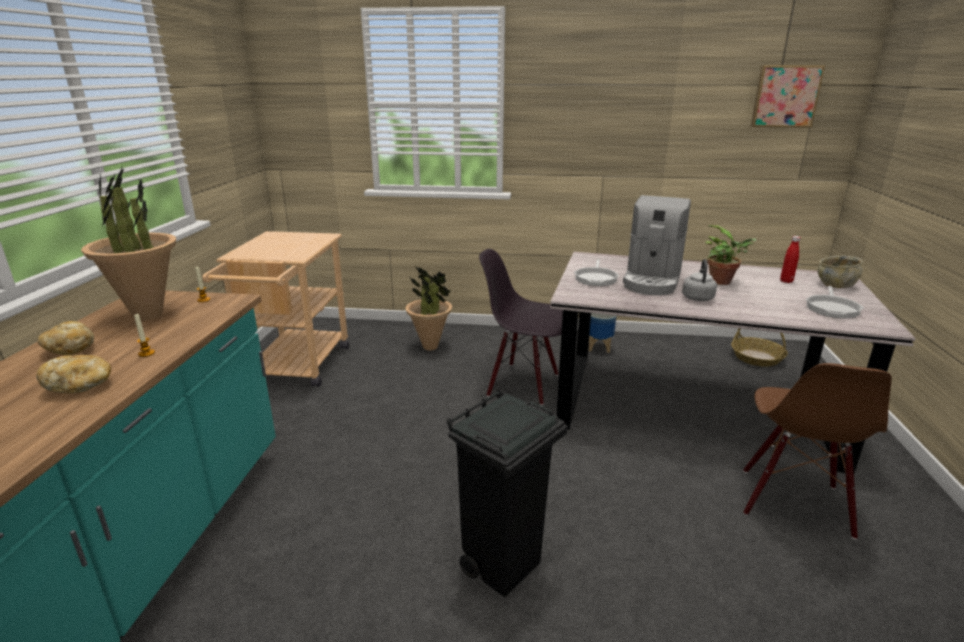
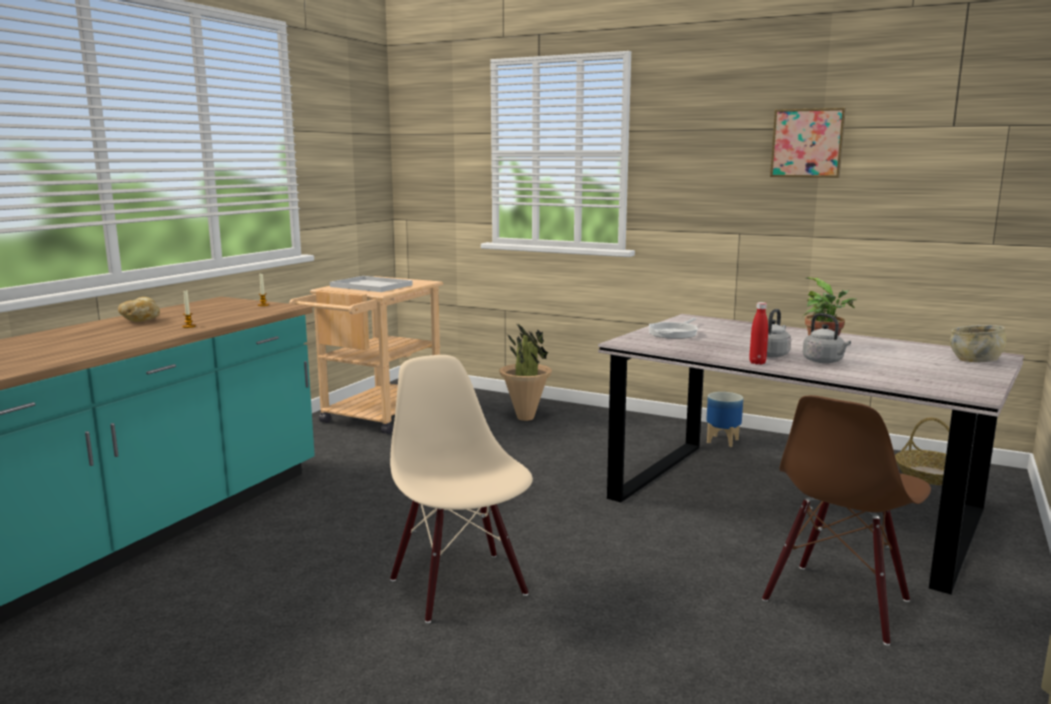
camera: 20 degrees right, 10 degrees down
bread [36,355,111,394] -> none
potted plant [81,167,176,321] -> none
black trash can [447,389,567,597] -> beige chair [390,355,533,623]
black chair [479,249,563,405] -> none
coffee machine [623,195,691,295] -> none
picture [751,65,825,128] -> picture moved to [770,108,846,178]
red bottle [780,236,801,283] -> red bottle moved to [749,302,768,365]
frying pan [805,286,864,319] -> none
none -> white tray [330,276,413,292]
none -> grey kettle [803,313,851,363]

